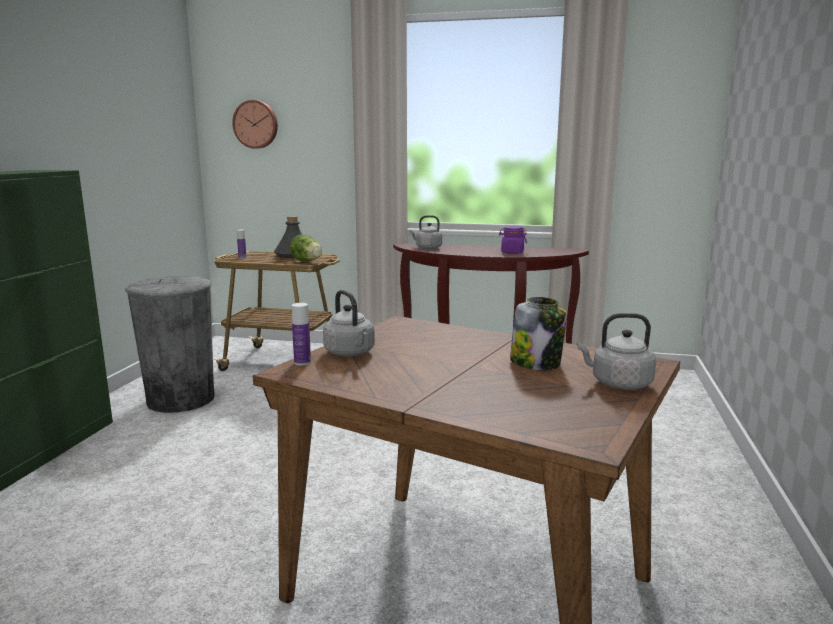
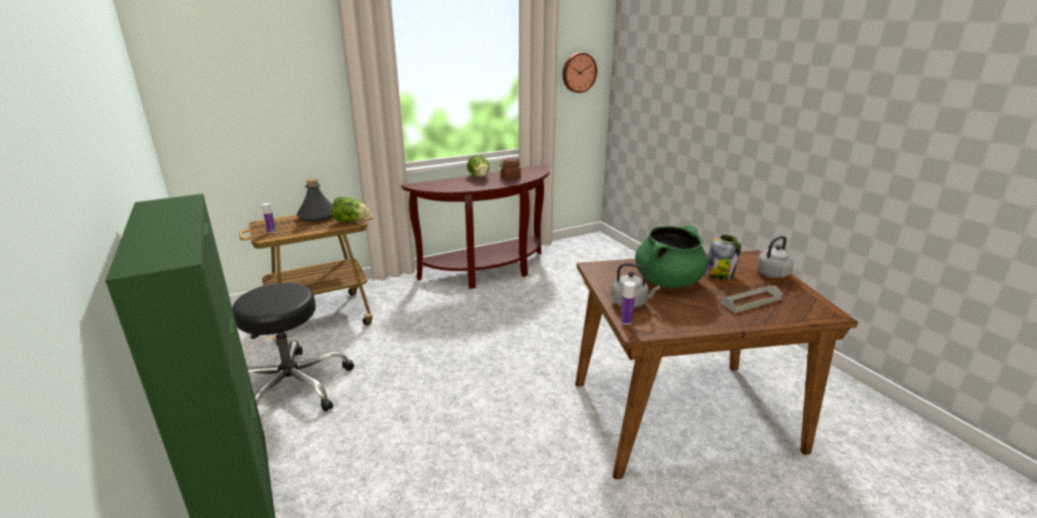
camera: 40 degrees left, 10 degrees up
grey trash can [125,276,215,413] -> black stool [232,283,354,412]
wall clock [232,100,278,149] -> wall clock moved to [563,53,597,93]
grey kettle [410,215,442,249] -> none
purple jar [499,226,527,254] -> brown jar [500,158,521,181]
none -> lettuce [467,155,489,178]
none -> green cooking pot [635,226,708,288]
none -> grey tray [720,285,783,313]

